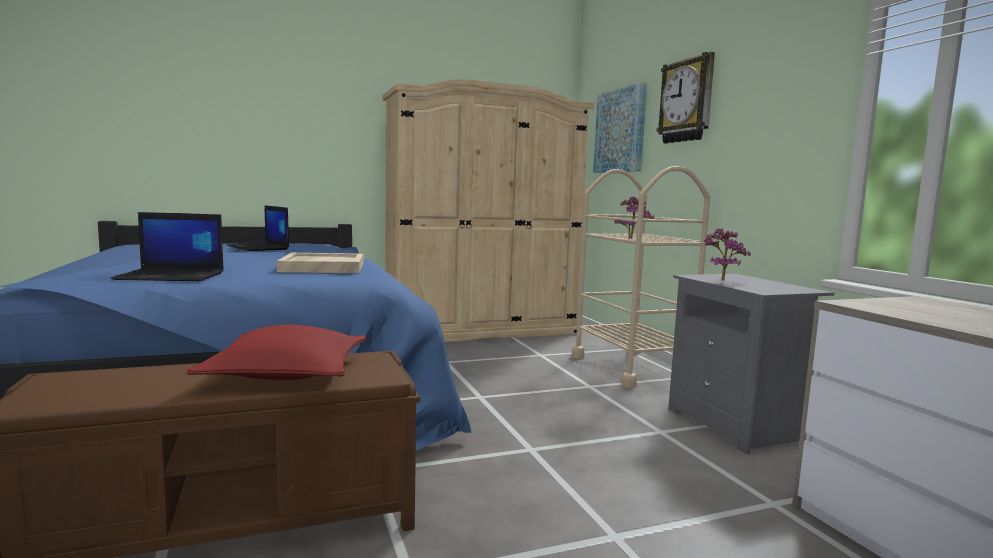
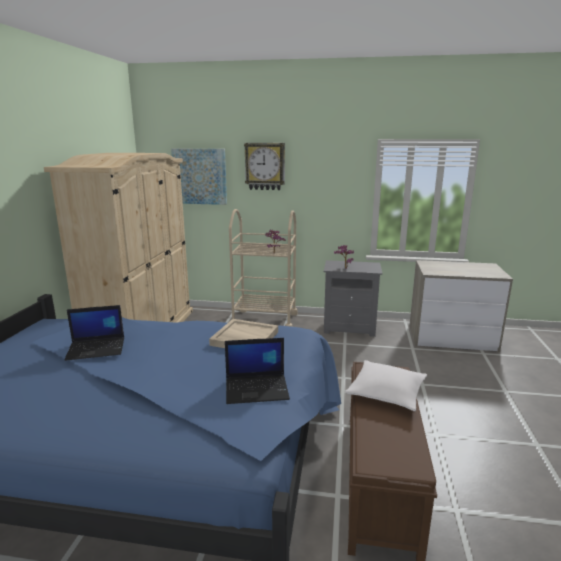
camera: 60 degrees left, 10 degrees up
laptop [111,212,224,281] -> laptop turned 60 degrees clockwise [225,338,290,404]
red pillow [186,325,366,380] -> white pillow [345,360,427,411]

